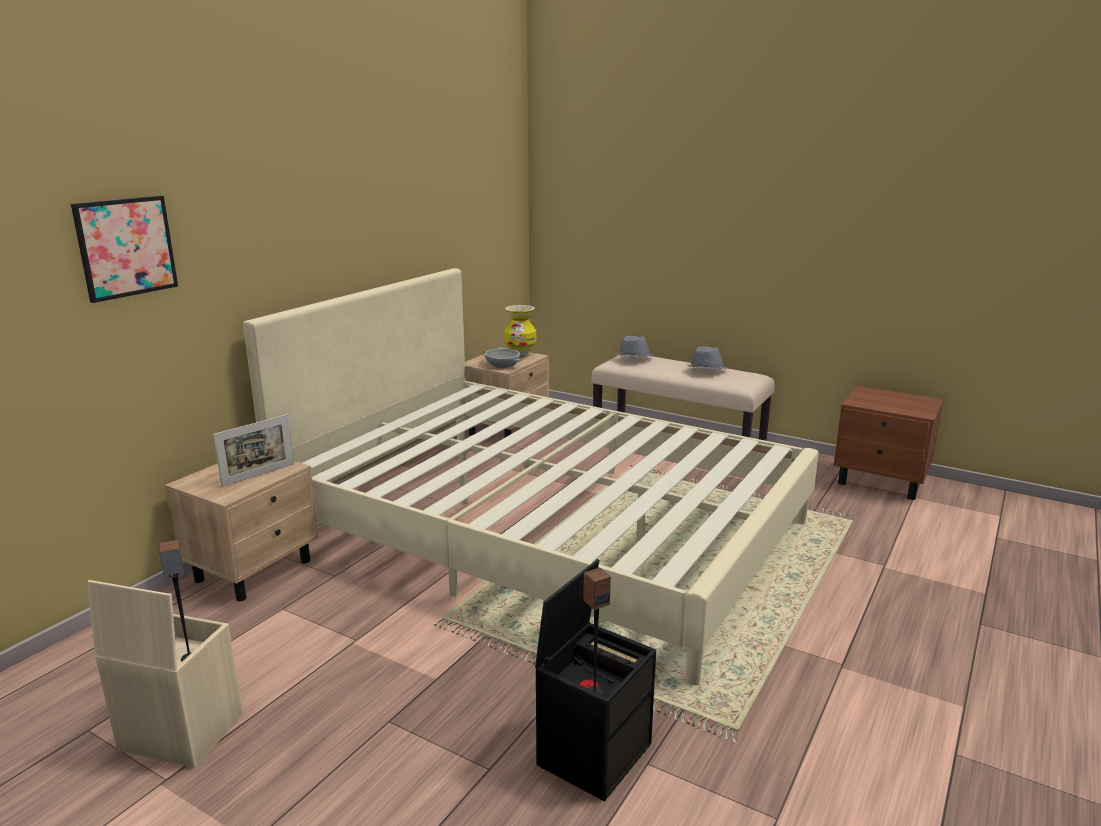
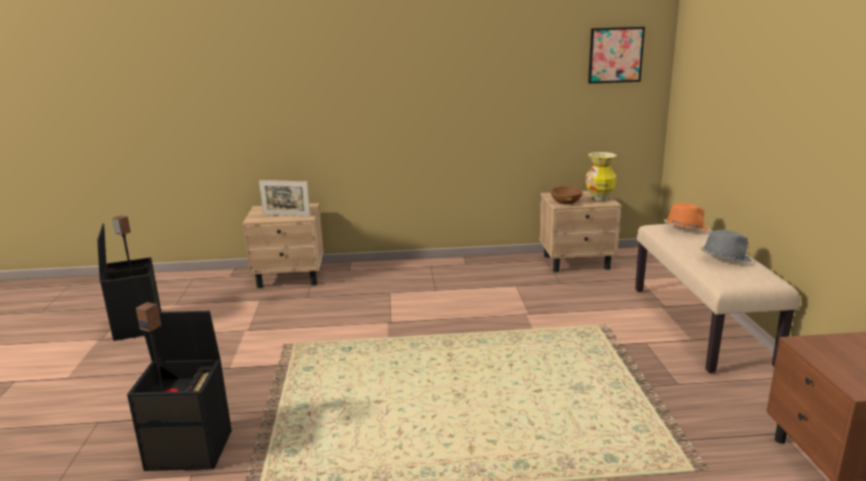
camera: 55 degrees right, 0 degrees up
picture [71,196,178,303] -> picture moved to [588,27,645,84]
beige storage box [87,580,243,768] -> black storage box [97,224,161,341]
beige bed [243,268,819,685] -> none
grey bowl [483,348,522,368] -> brown bowl [551,186,583,204]
grey hat [615,336,654,357] -> orange hat [664,203,709,230]

